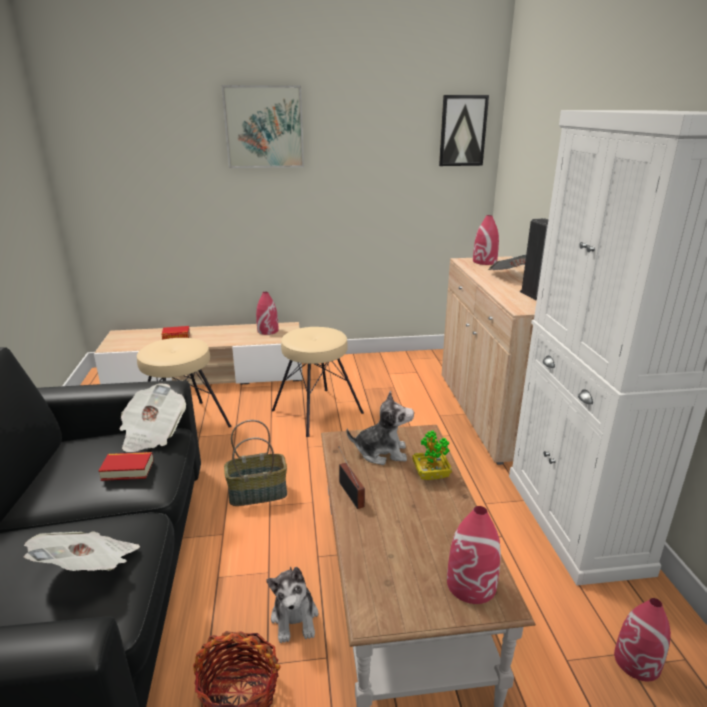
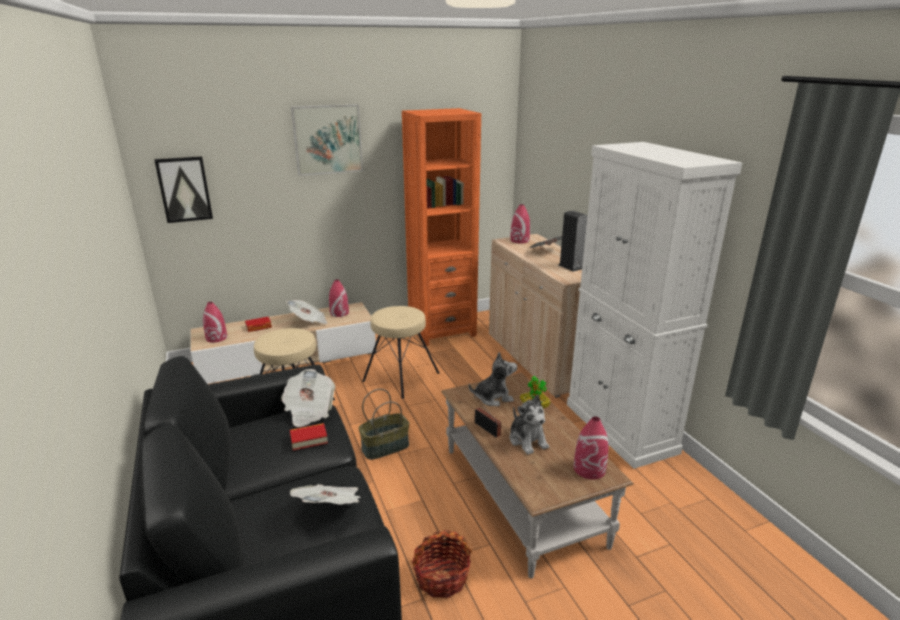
camera: 15 degrees left, 0 degrees up
plush toy [266,566,318,643] -> plush toy moved to [510,395,549,455]
picture [439,95,489,166] -> picture moved to [154,156,213,223]
red vase [614,598,671,681] -> red vase moved to [203,302,227,343]
none -> newspaper [286,300,328,324]
none -> orange bookcase [402,108,481,346]

